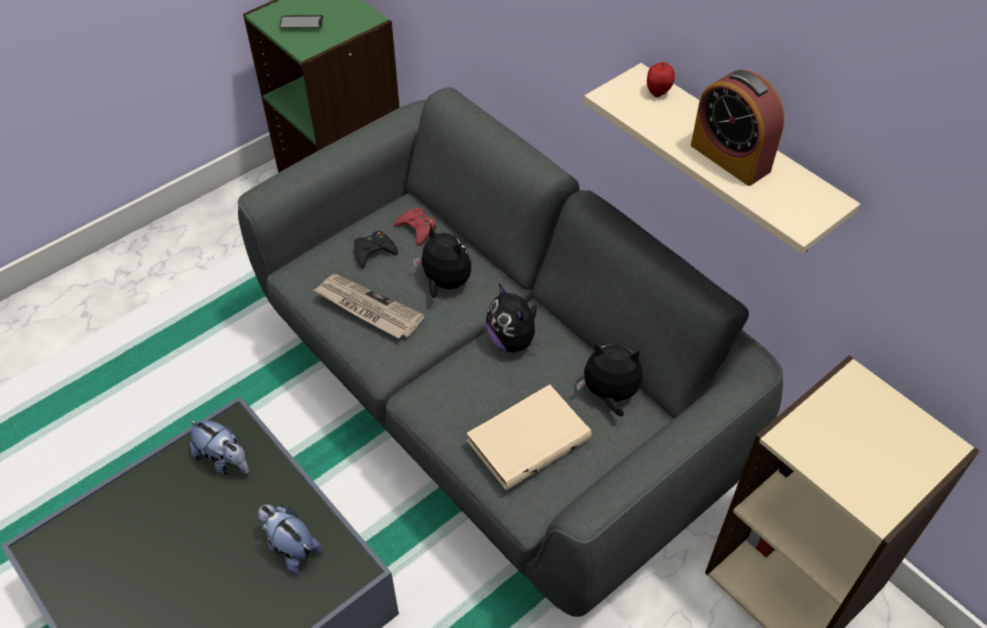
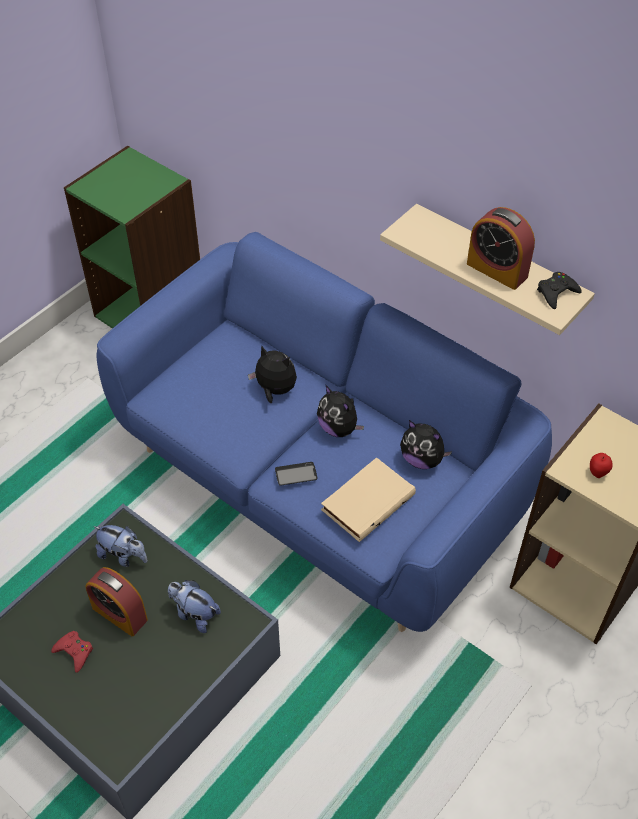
camera: 10 degrees left, 0 degrees up
grey sofa [238,87,783,617] -> blue sofa [97,232,552,632]
phone [279,15,323,28] -> phone moved to [275,462,318,486]
newspaper [314,274,424,339] -> none
black game controller [354,231,398,268] -> black game controller moved to [537,272,582,309]
red game controller [394,208,437,246] -> red game controller moved to [51,631,93,673]
plush toy [576,342,643,417] -> plush toy turned 150 degrees counterclockwise [400,420,452,469]
apple [647,62,675,97] -> apple moved to [590,453,613,478]
none -> alarm clock [86,567,148,636]

